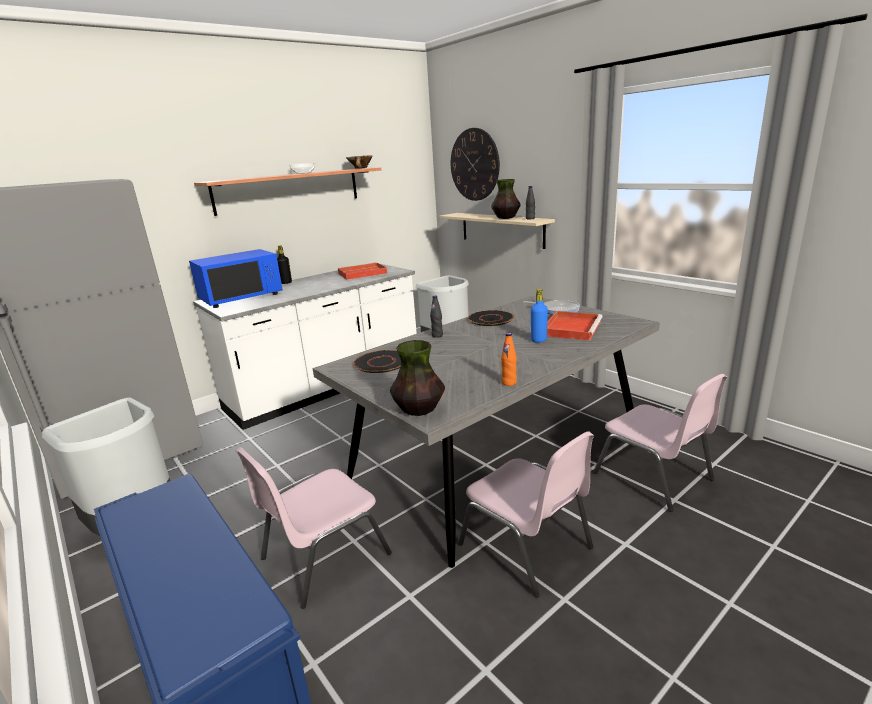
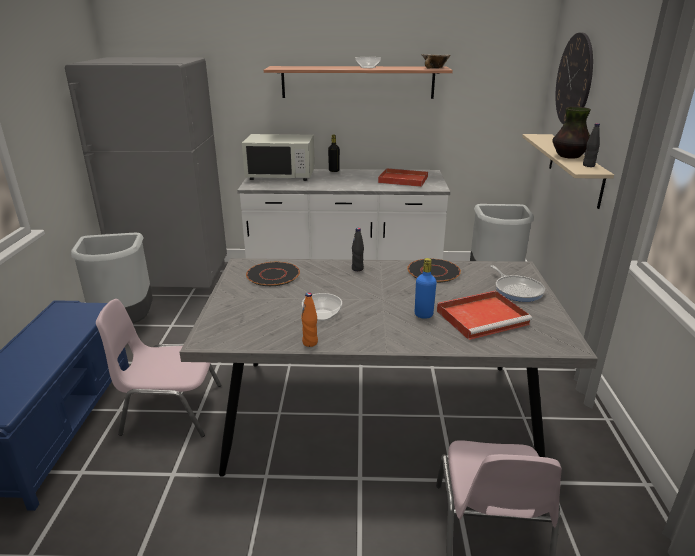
camera: 40 degrees right, 5 degrees up
blue microwave [189,249,283,308] -> white microwave [242,134,315,181]
vase [390,340,445,416] -> none
pink chair [458,431,594,598] -> none
none -> bowl [302,293,342,321]

